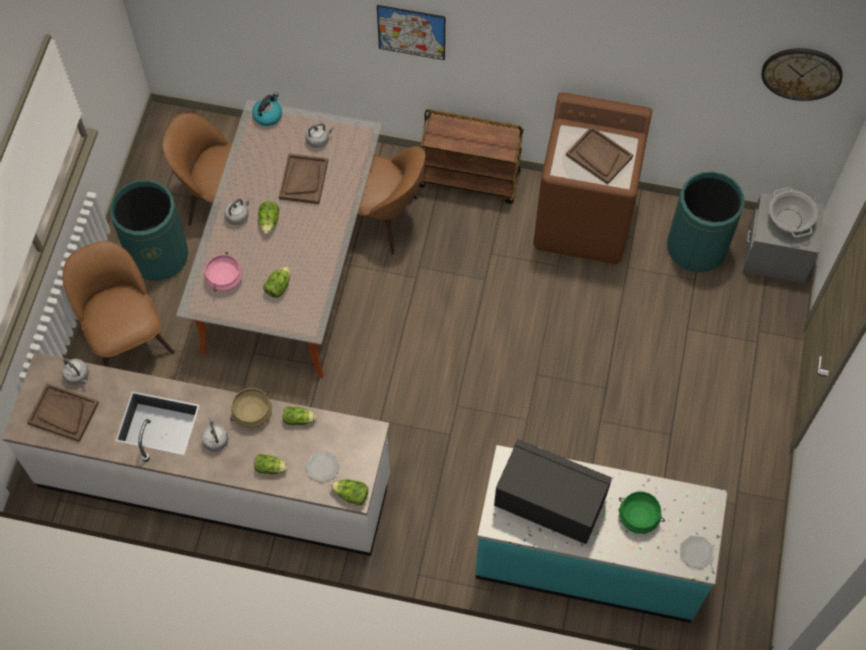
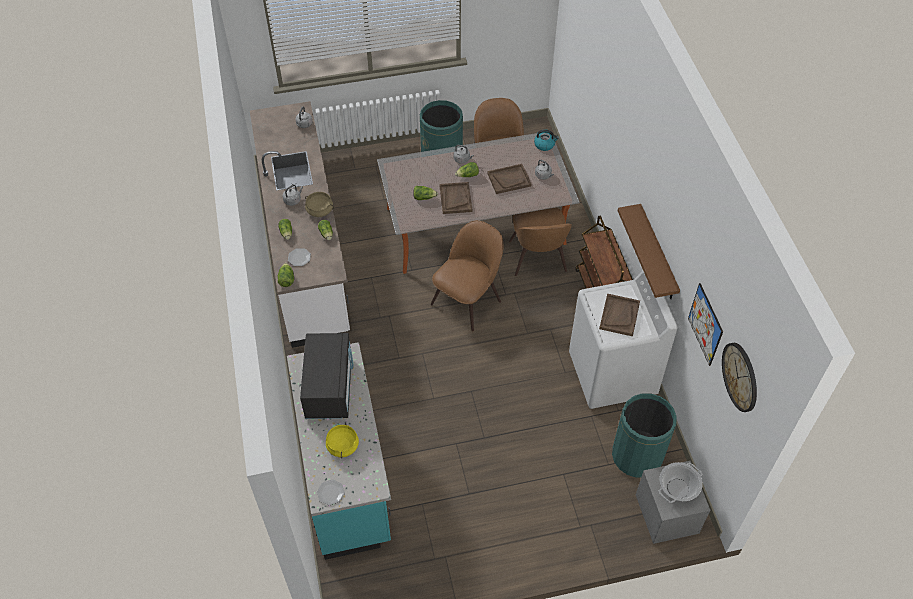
camera: 65 degrees right, 10 degrees down
brown tray [27,384,99,442] -> brown tray moved to [439,182,472,214]
brown chair [62,241,175,367] -> brown chair moved to [431,220,504,332]
pink cooking pot [204,252,243,292] -> none
picture [377,5,445,60] -> picture moved to [688,283,723,366]
brown washing machine [533,92,653,264] -> white washing machine [569,271,677,409]
green cooking pot [619,491,665,534] -> yellow cooking pot [326,423,359,458]
none -> brown shelf [618,204,680,299]

